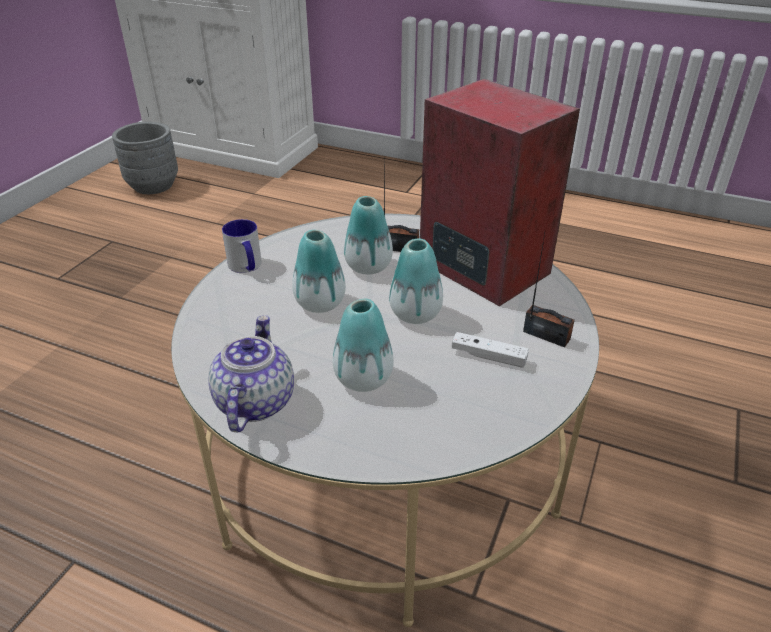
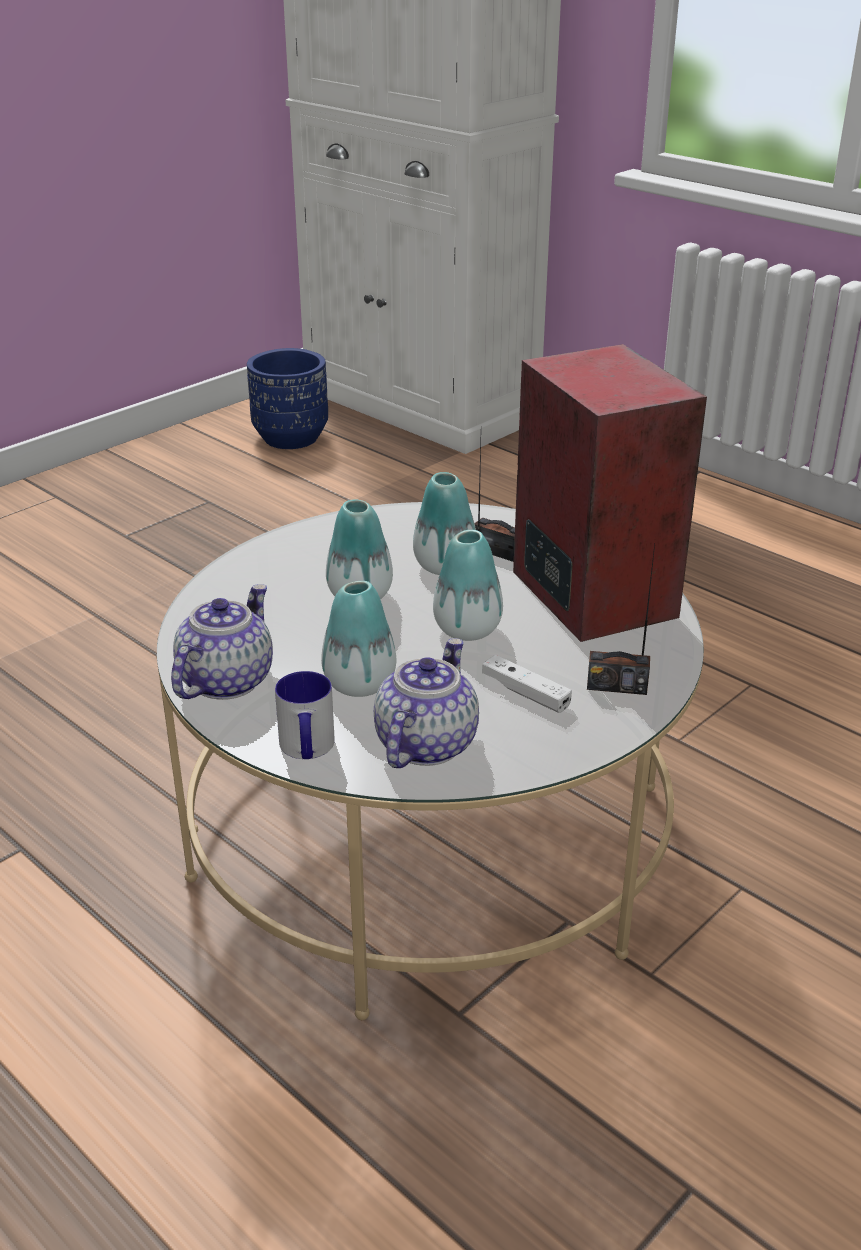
camera: 20 degrees right, 5 degrees down
grey planter [112,122,178,194] -> blue planter [247,348,328,449]
mug [222,219,262,273] -> mug moved to [275,671,335,759]
radio [523,234,575,348] -> radio turned 135 degrees clockwise [587,544,655,695]
none -> teapot [374,638,479,768]

